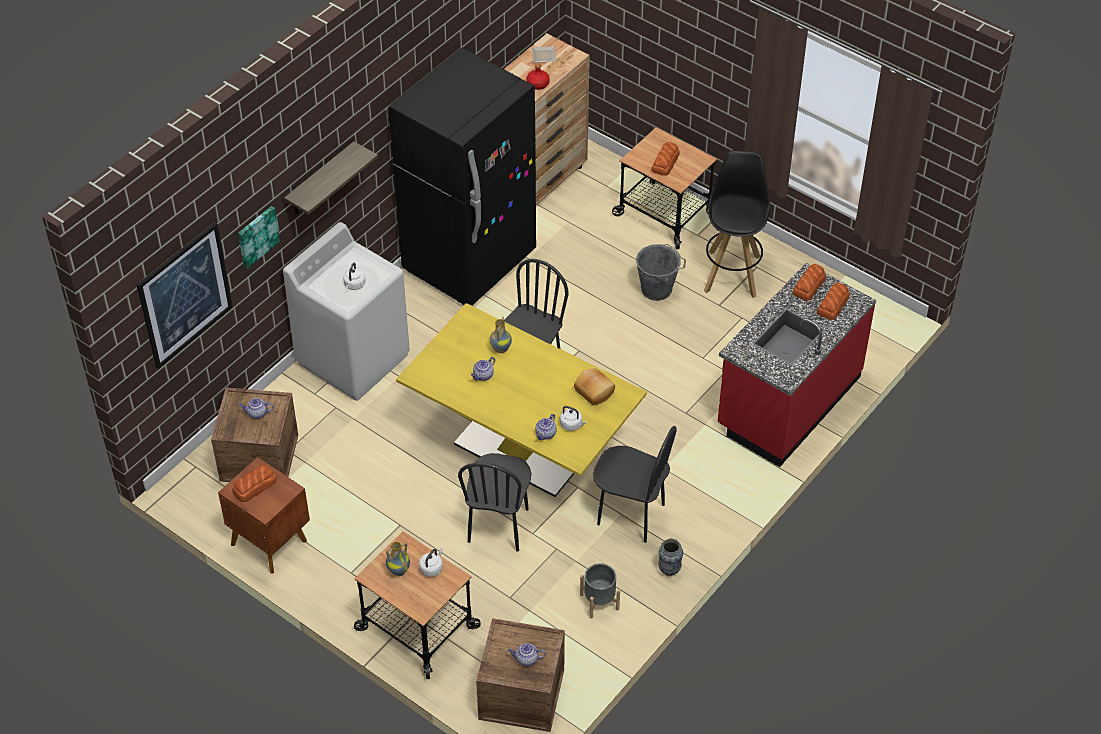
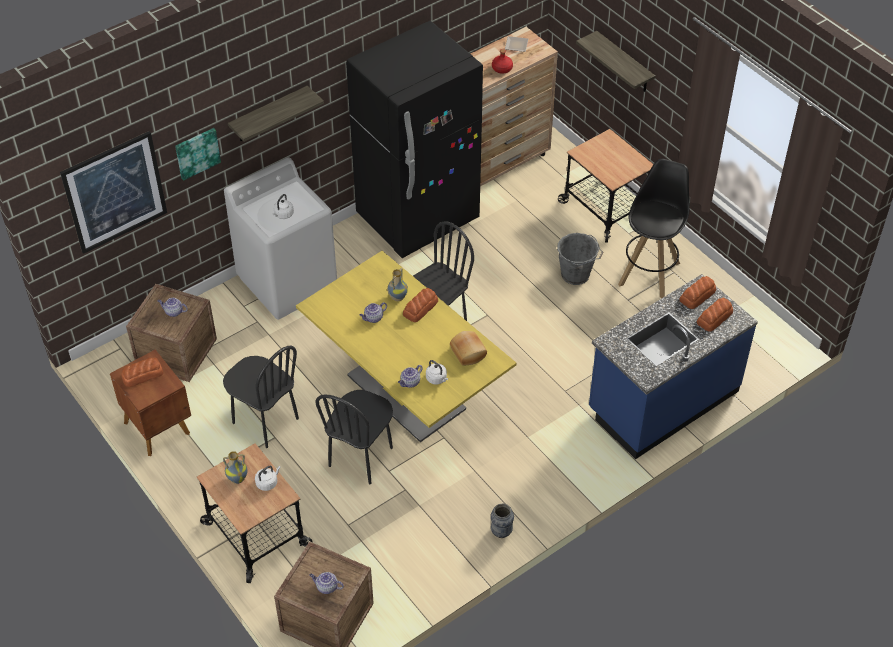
camera: 15 degrees right, 0 degrees up
grey planter [580,563,620,618] -> none
black chair [593,426,677,543] -> black chair moved to [223,346,299,448]
bread [651,142,680,176] -> bread moved to [403,288,438,322]
red counter [718,263,876,467] -> blue counter [589,274,758,459]
none -> shelf [576,31,655,92]

